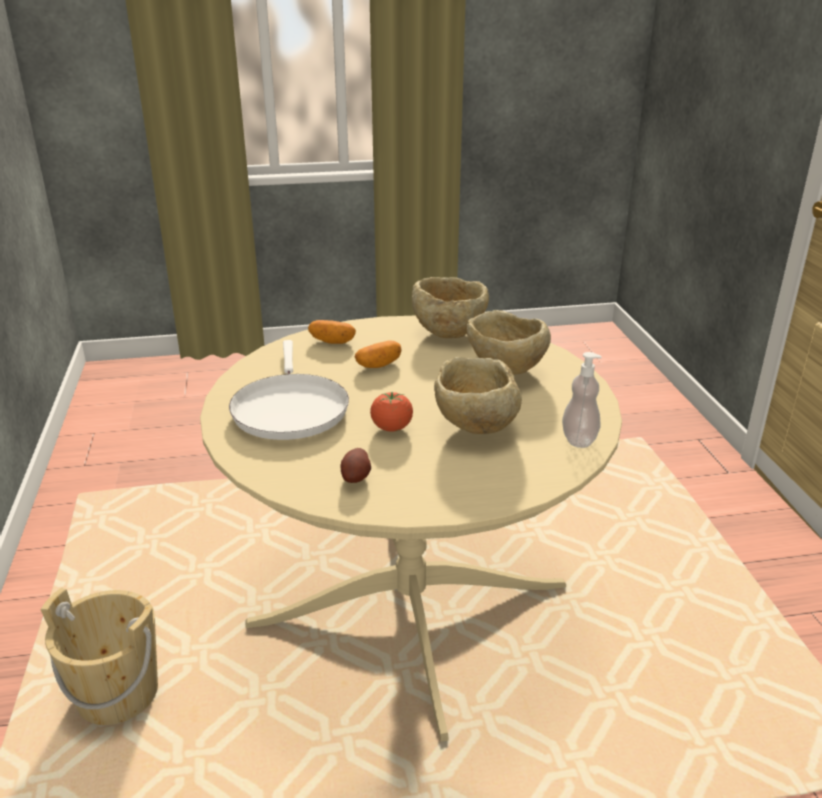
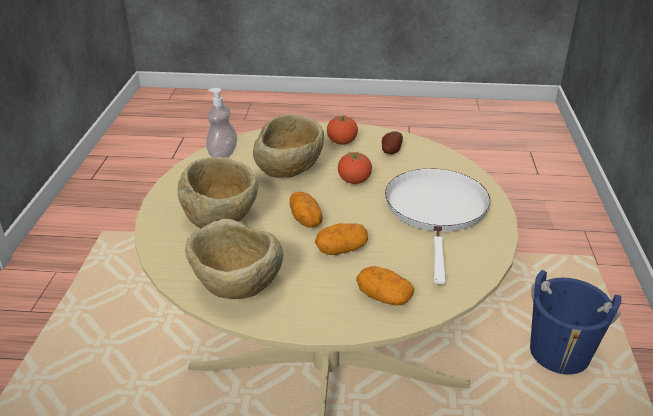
camera: 165 degrees left, 5 degrees up
beige bucket [40,587,158,725] -> blue bucket [530,270,621,375]
none -> potato [289,192,323,228]
none -> tomato [327,115,358,145]

